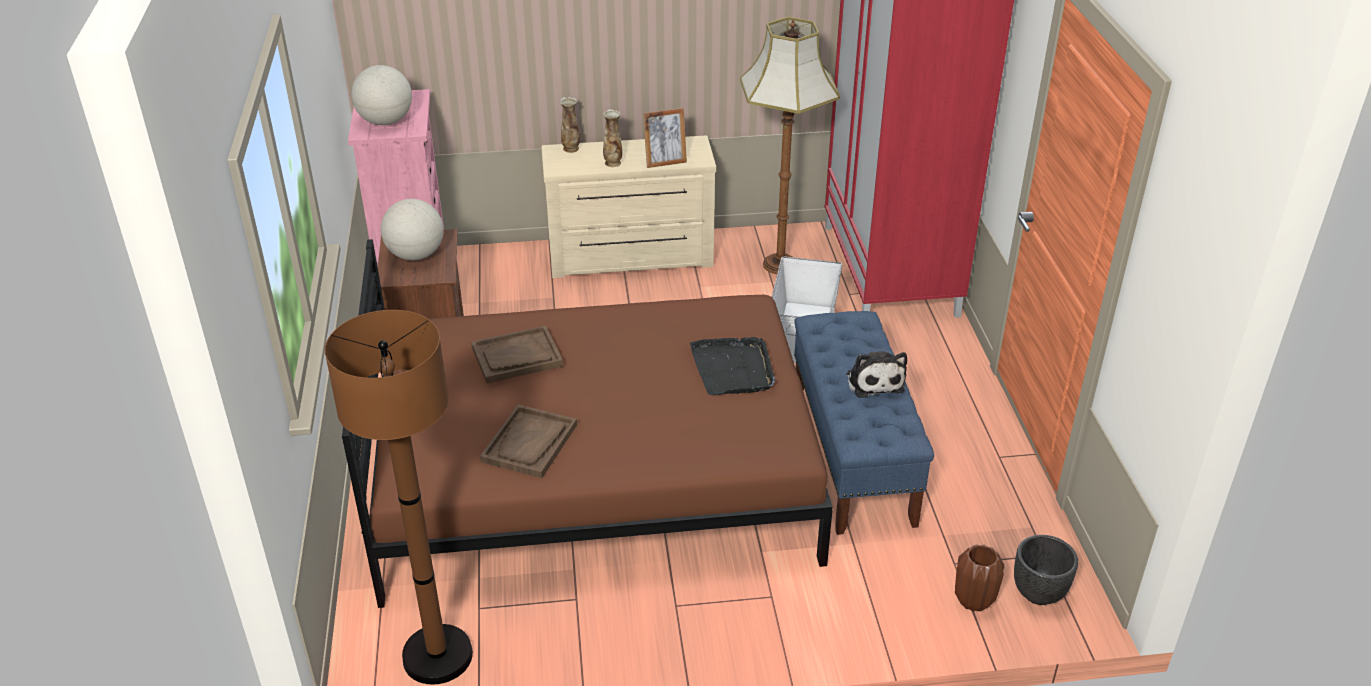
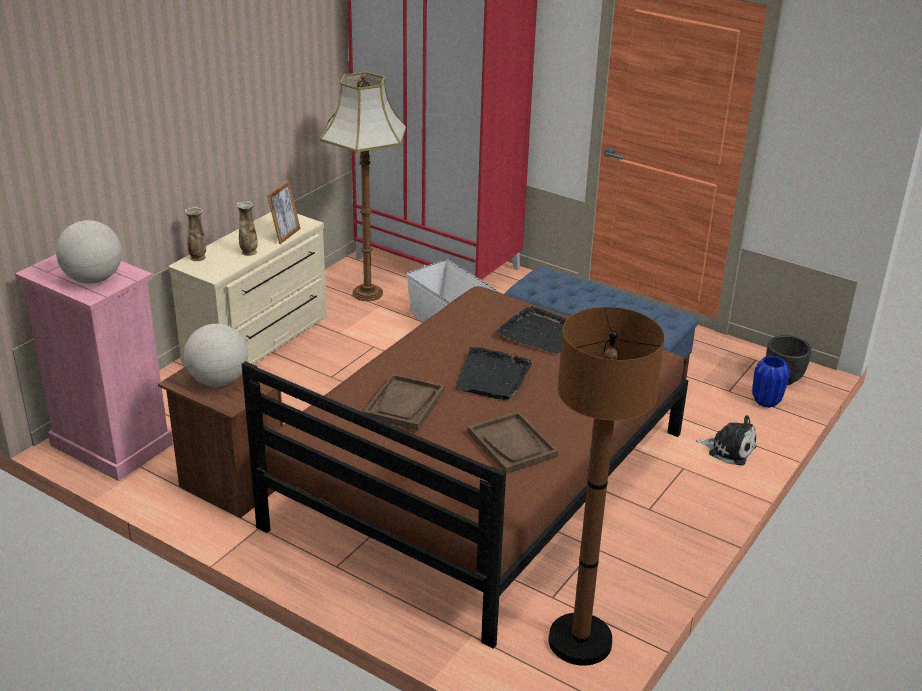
camera: 50 degrees left, 5 degrees down
plush toy [846,351,907,398] -> plush toy moved to [696,415,756,465]
brown vase [955,545,1005,612] -> blue vase [752,356,790,408]
none -> black tray [455,347,532,400]

